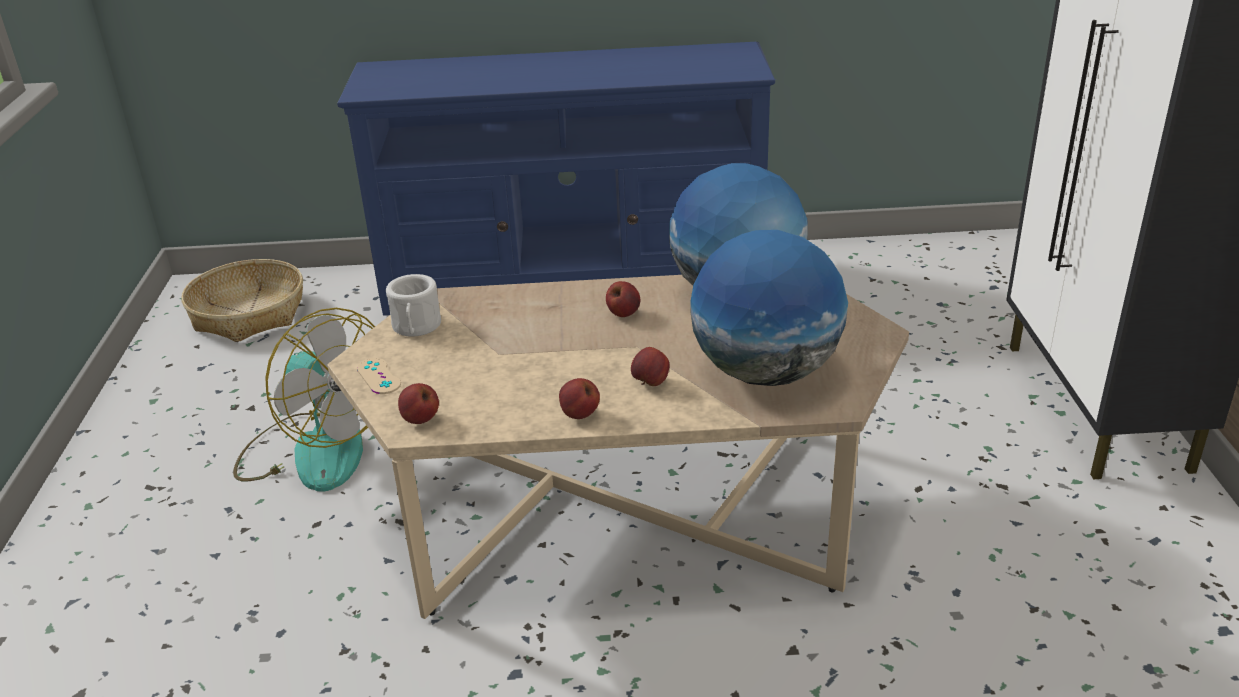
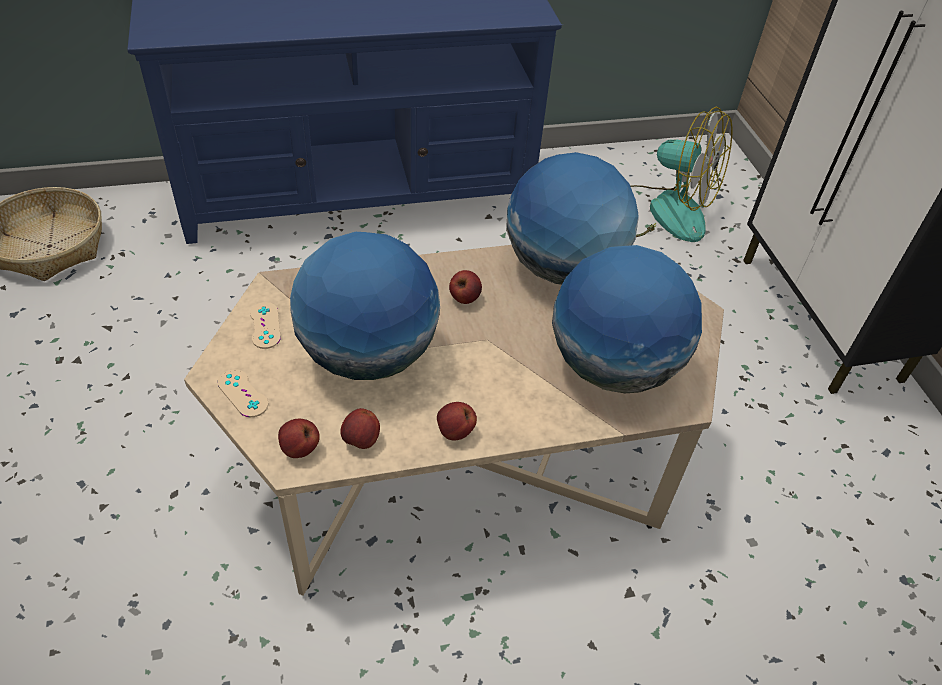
camera: 15 degrees left, 15 degrees up
fan [233,308,375,492] -> fan moved to [631,107,732,242]
white mug [386,274,441,337] -> beige game controller [250,302,281,349]
apple [631,347,669,386] -> apple moved to [340,408,380,449]
none -> globe [290,232,440,380]

